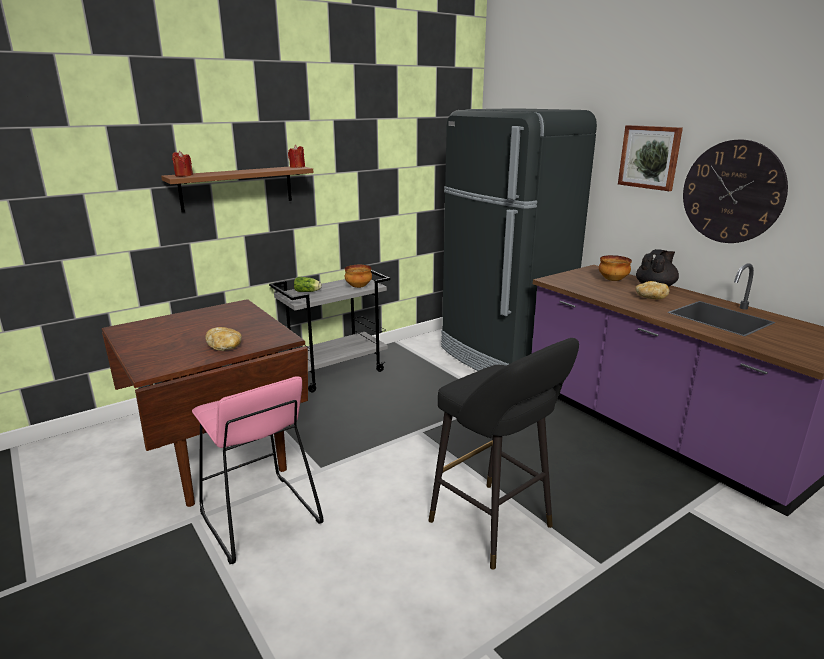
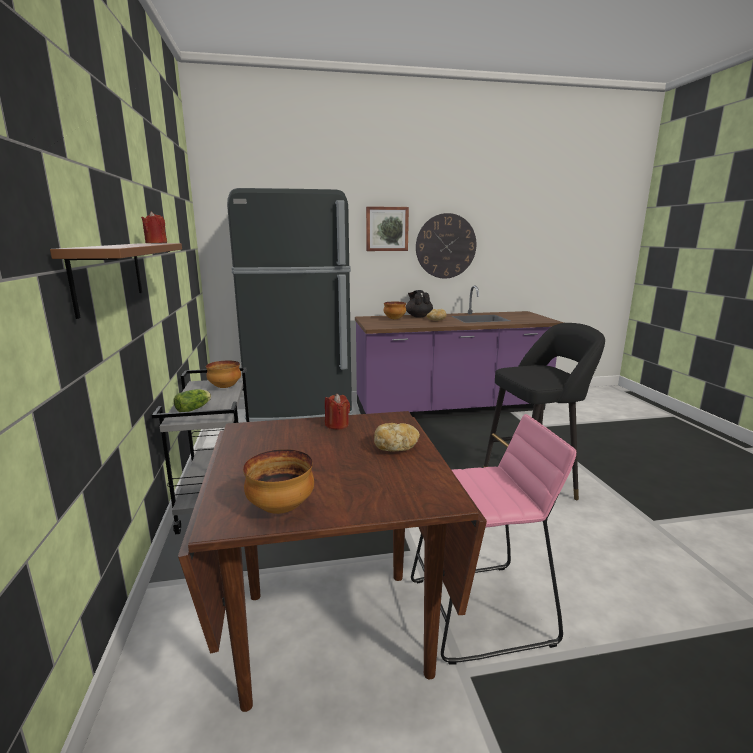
camera: 65 degrees left, 5 degrees down
red candle [172,151,193,177] -> red candle moved to [325,394,350,430]
none -> bowl [243,449,314,514]

